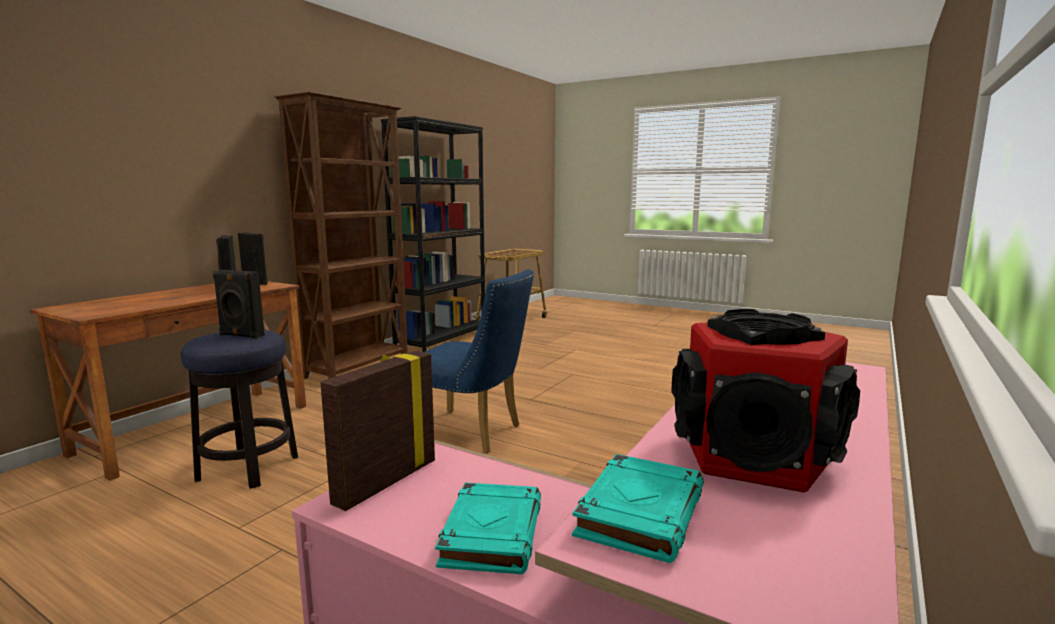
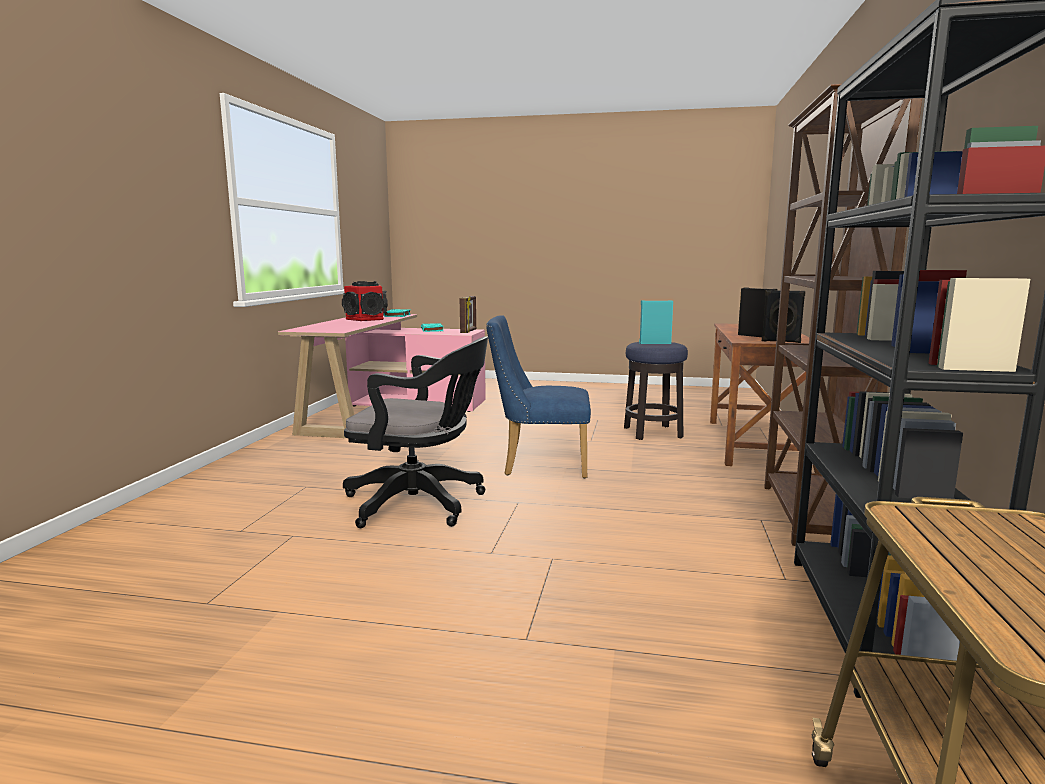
camera: 160 degrees right, 0 degrees up
black speaker [213,270,265,338] -> turquoise speaker [639,300,673,344]
none -> black office chair [343,337,488,528]

